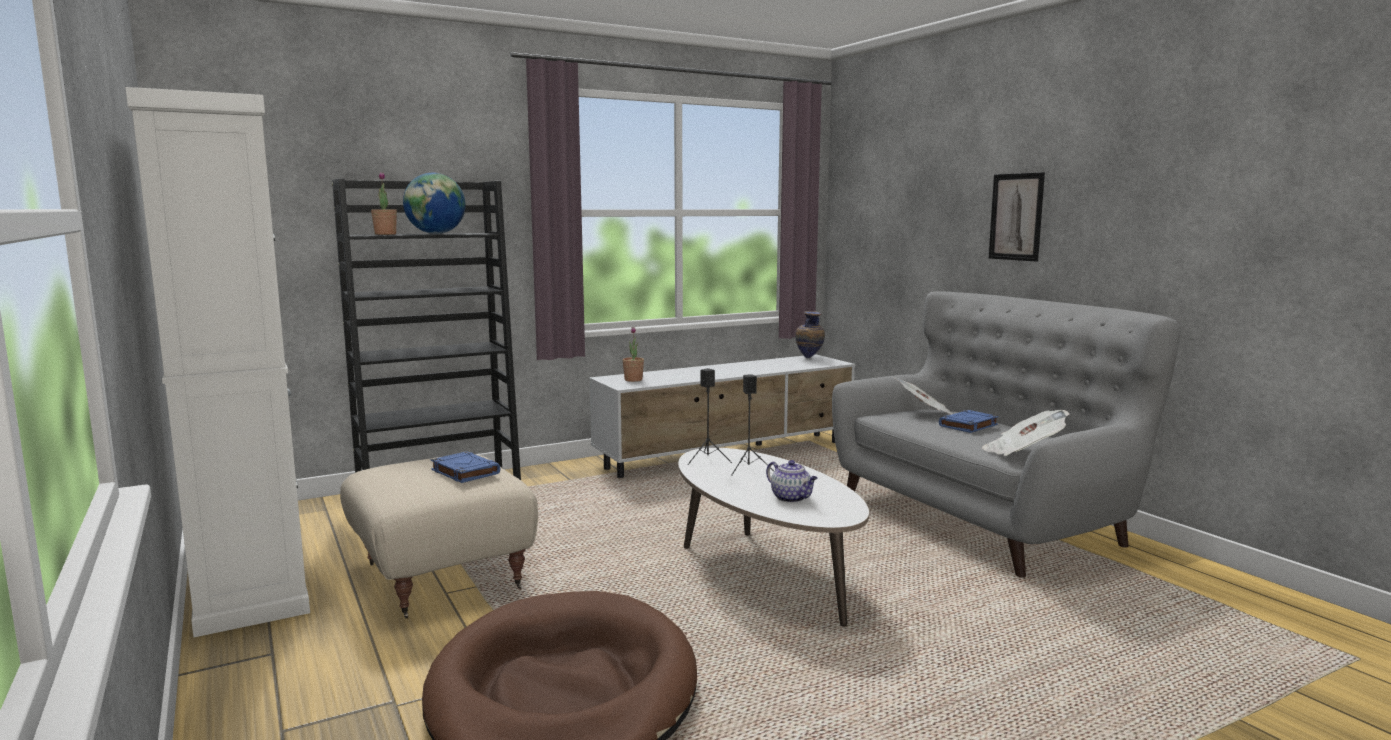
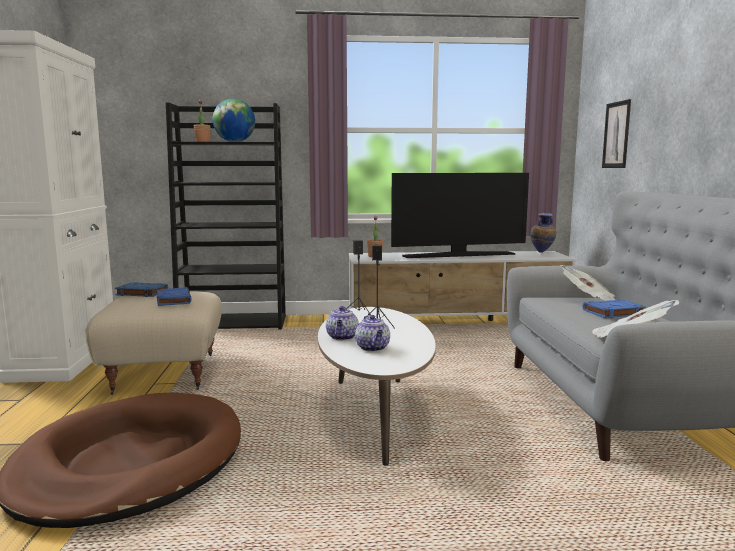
camera: 25 degrees right, 0 degrees up
picture [989,172,1045,262] -> picture moved to [602,99,631,168]
none -> blue book [115,282,168,297]
none -> teapot [326,306,359,340]
none -> television [391,173,529,258]

